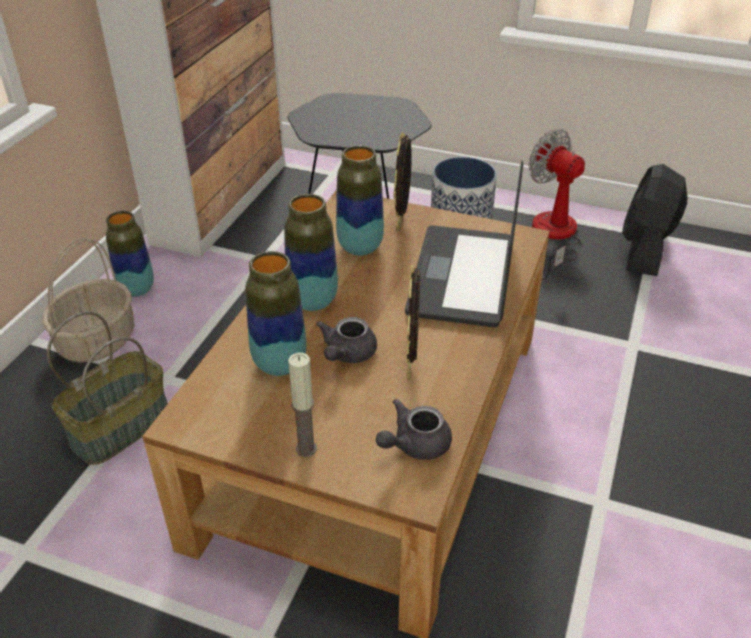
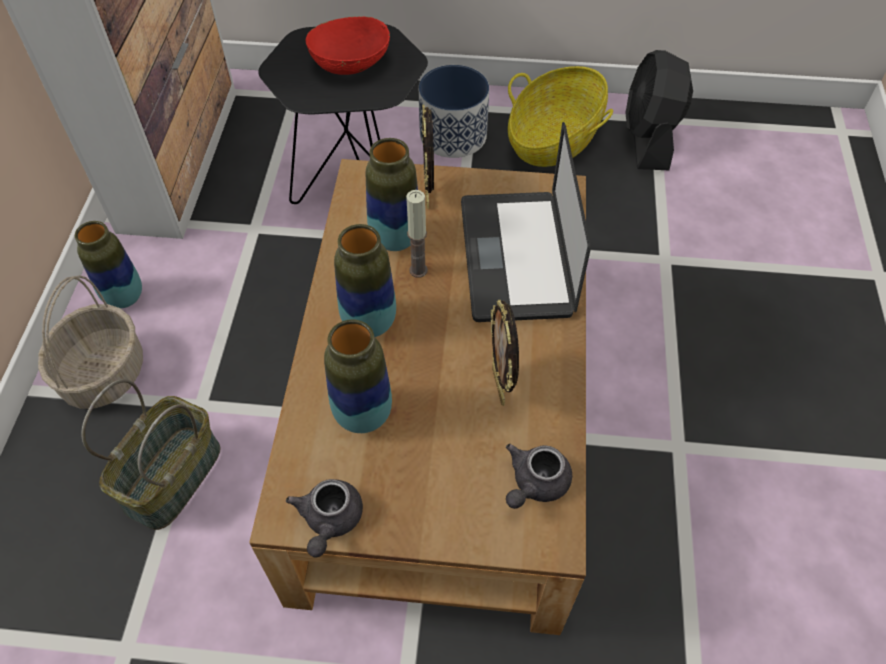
camera: 15 degrees left, 15 degrees up
candle [288,353,317,457] -> candle moved to [406,190,428,278]
grey teapot [316,317,377,363] -> grey teapot moved to [286,479,363,558]
fan [528,129,585,280] -> basket [508,66,613,167]
none -> red bowl [305,16,390,75]

